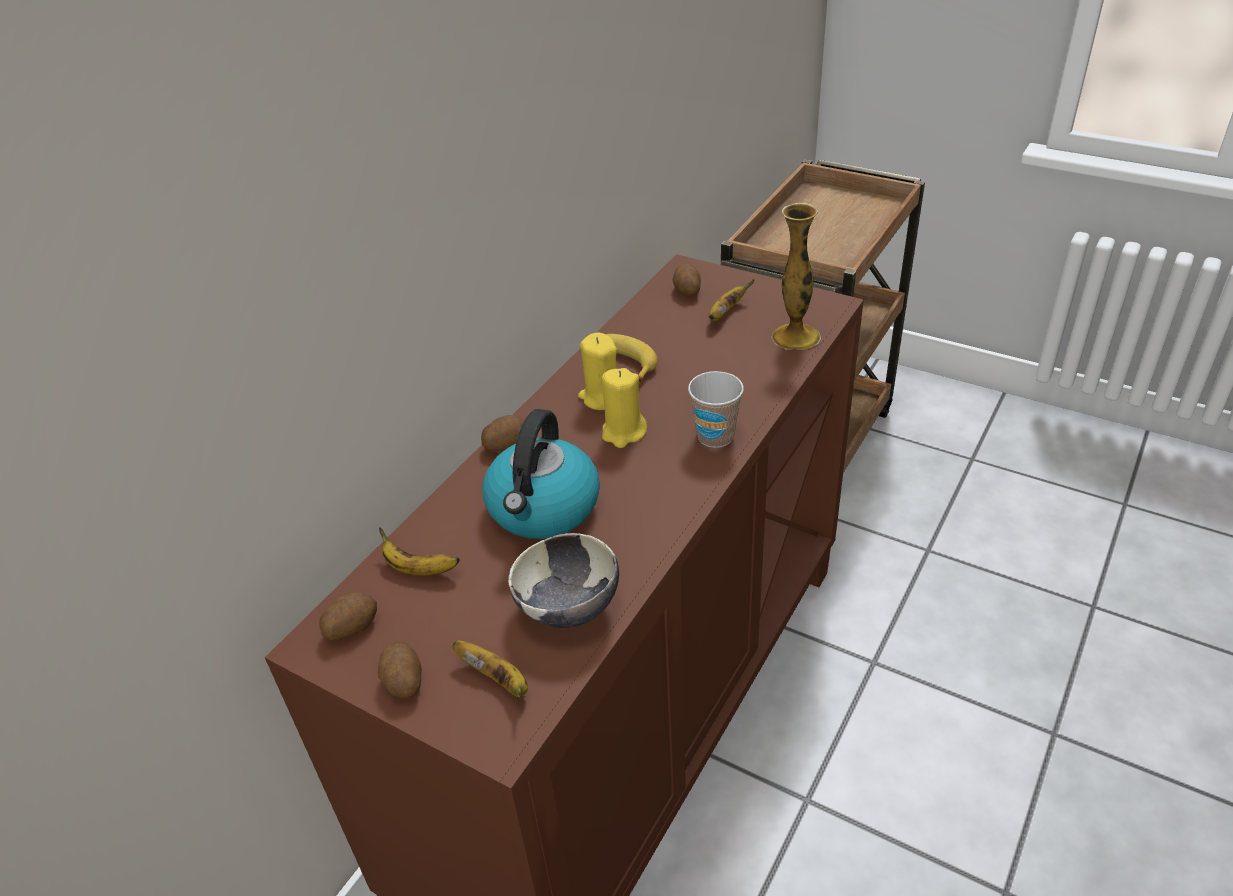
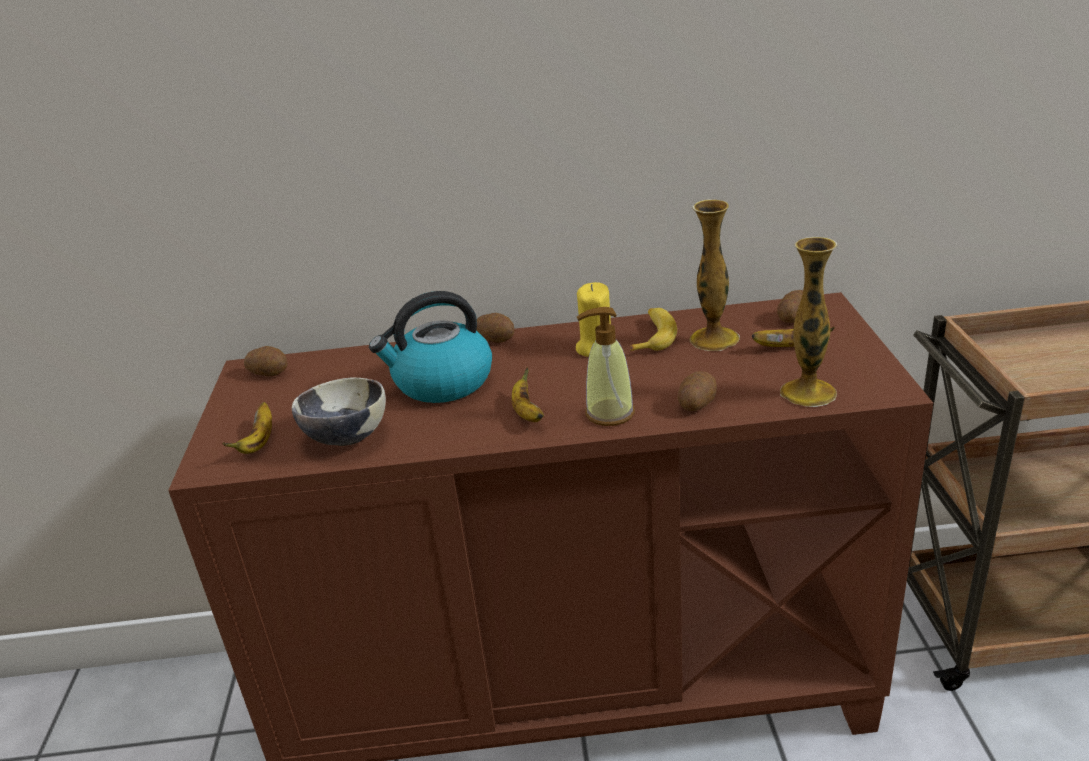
camera: 55 degrees right, 10 degrees down
potato [378,641,422,699] -> potato moved to [678,371,717,411]
banana [379,527,460,576] -> banana moved to [511,367,544,422]
yellow candle [601,368,647,448] -> none
cup [688,371,744,448] -> soap dispenser [577,307,635,426]
none -> vase [690,199,740,351]

